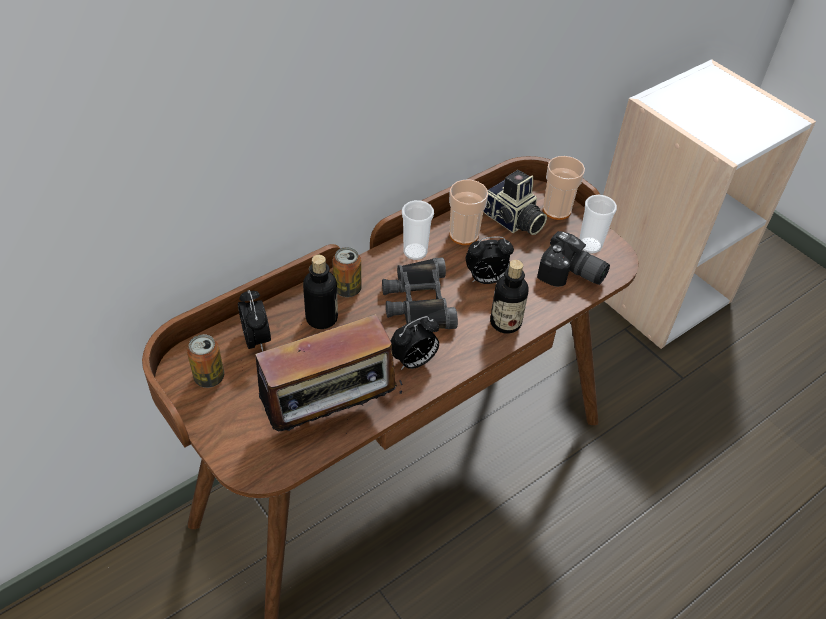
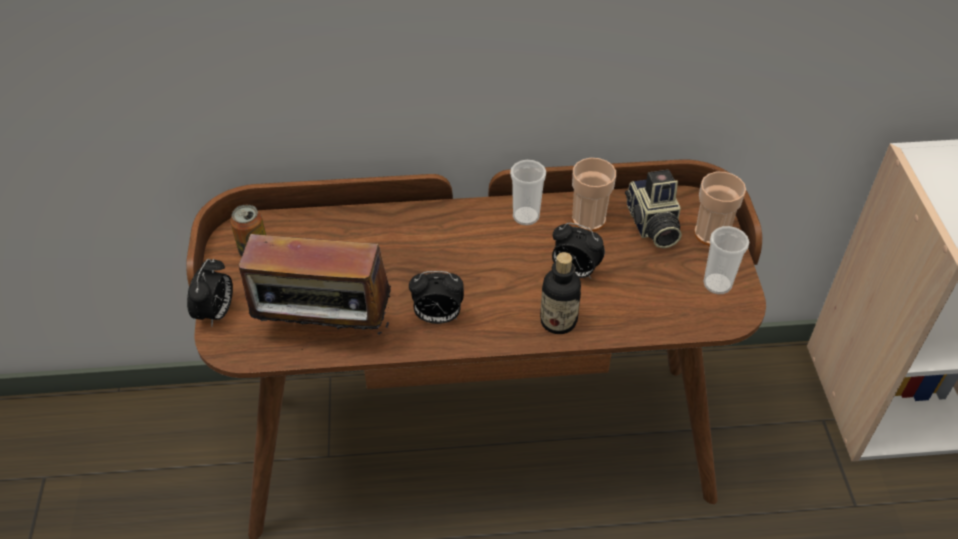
camera: 35 degrees right, 0 degrees up
alarm clock [238,290,271,352] -> alarm clock moved to [187,259,233,327]
bottle [303,255,338,329] -> none
can [333,247,362,297] -> none
black binoculars [382,257,458,329] -> none
camera [537,231,610,287] -> none

